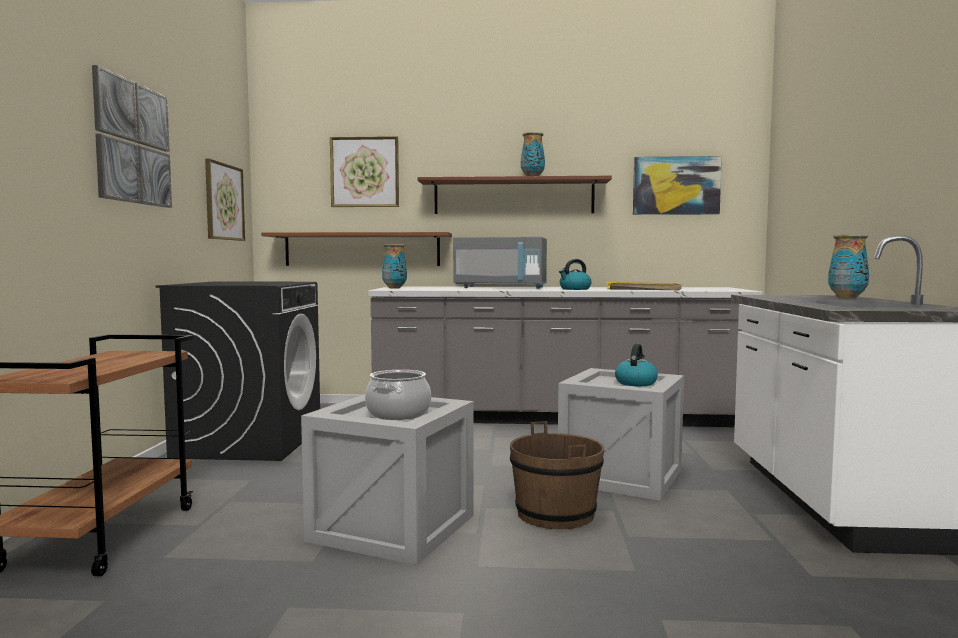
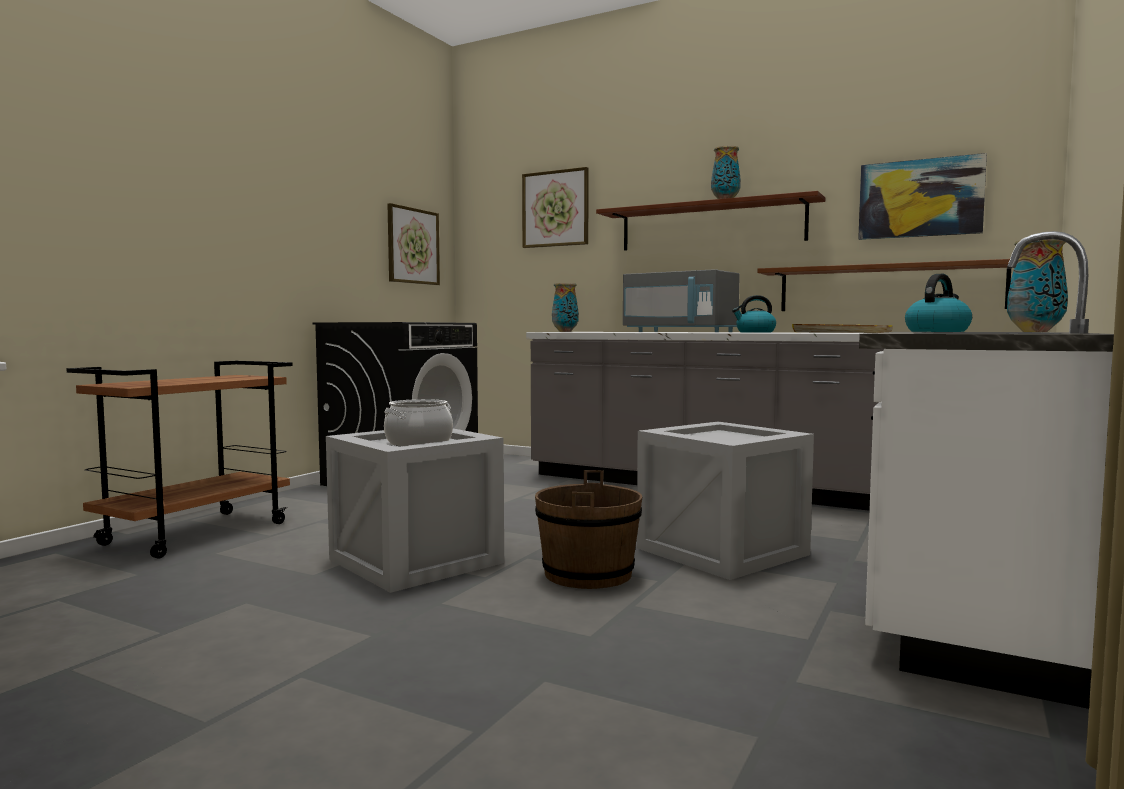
camera: 25 degrees right, 0 degrees up
picture [92,65,172,208] -> none
brown shelf [261,232,452,266] -> brown shelf moved to [757,259,1012,311]
kettle [615,344,658,386] -> kettle moved to [905,274,972,332]

